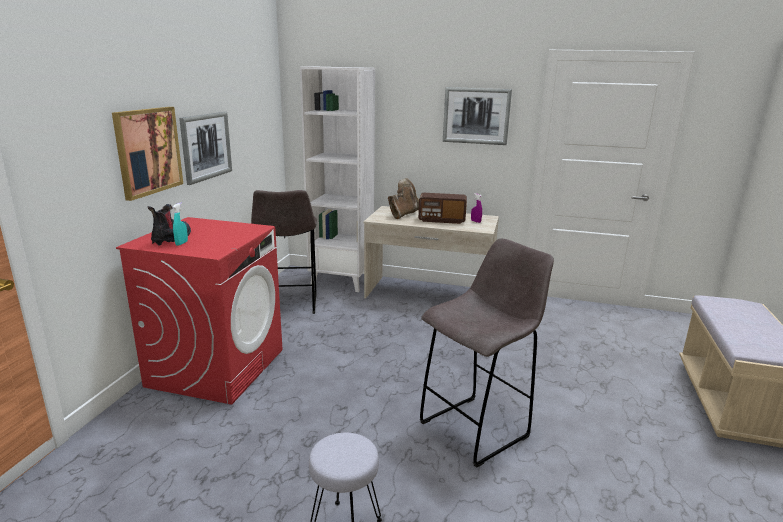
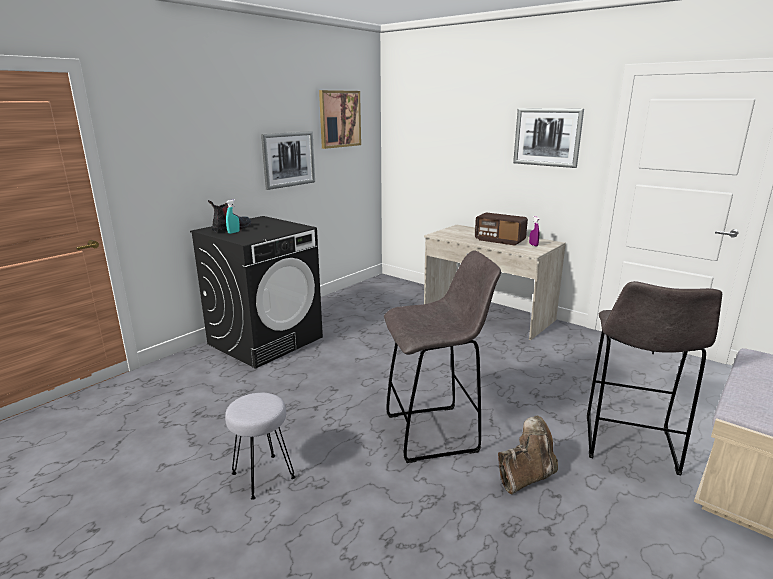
camera: 25 degrees right, 0 degrees up
picture [112,107,183,201] -> picture moved to [319,90,361,149]
red washing machine [116,217,283,405] -> black washing machine [190,216,323,369]
grey stool [251,190,317,314] -> grey stool moved to [587,281,722,475]
white bookcase [300,67,375,292] -> none
brown boot [388,178,419,219] -> brown boot moved to [498,416,558,494]

